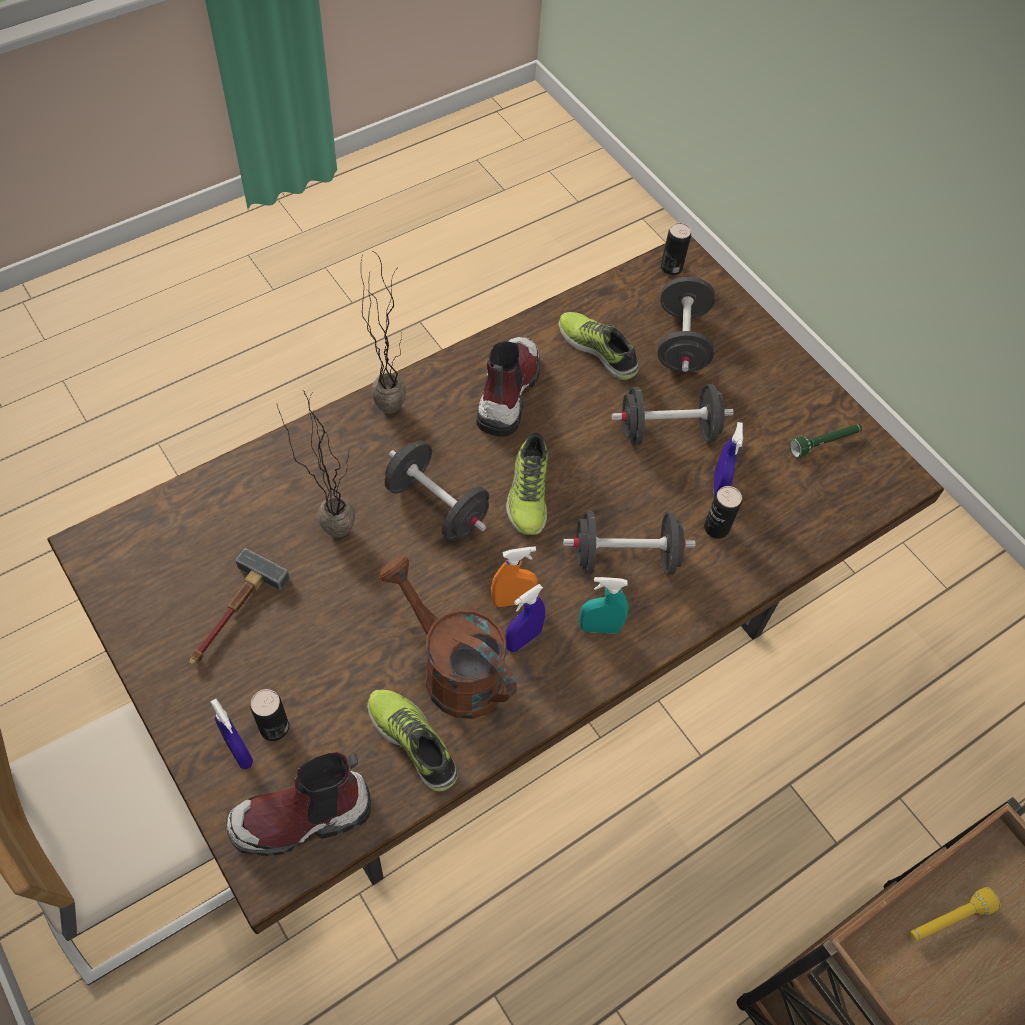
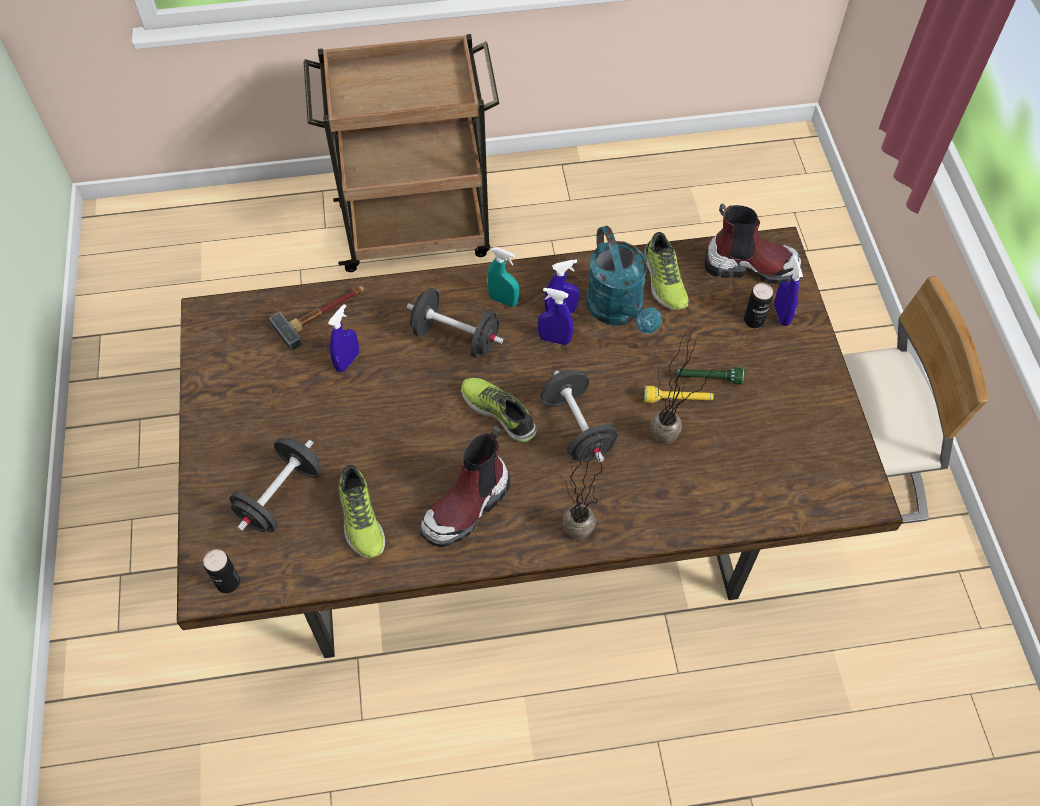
camera: 150 degrees left, 0 degrees up
hammer [189,548,290,665] -> hammer moved to [269,286,364,351]
brown watering can [379,556,517,719] -> turquoise watering can [586,226,662,334]
orange spray bottle [491,546,537,607] -> blue spray bottle [538,288,573,345]
shoe [506,433,548,535] -> shoe turned 75 degrees counterclockwise [461,378,537,443]
black dumbbell [612,384,734,445] -> none
can [704,486,742,539] -> none
green flashlight [789,424,862,458] -> green flashlight moved to [675,367,745,384]
yellow flashlight [910,887,1001,941] -> yellow flashlight moved to [644,386,714,403]

